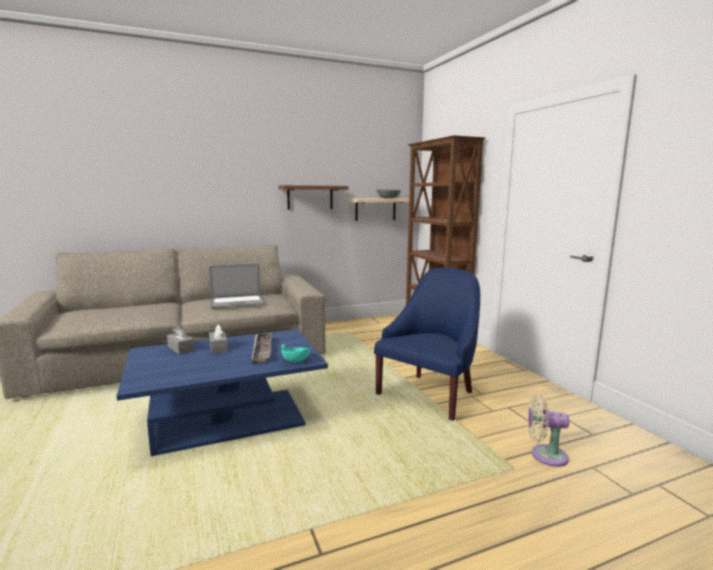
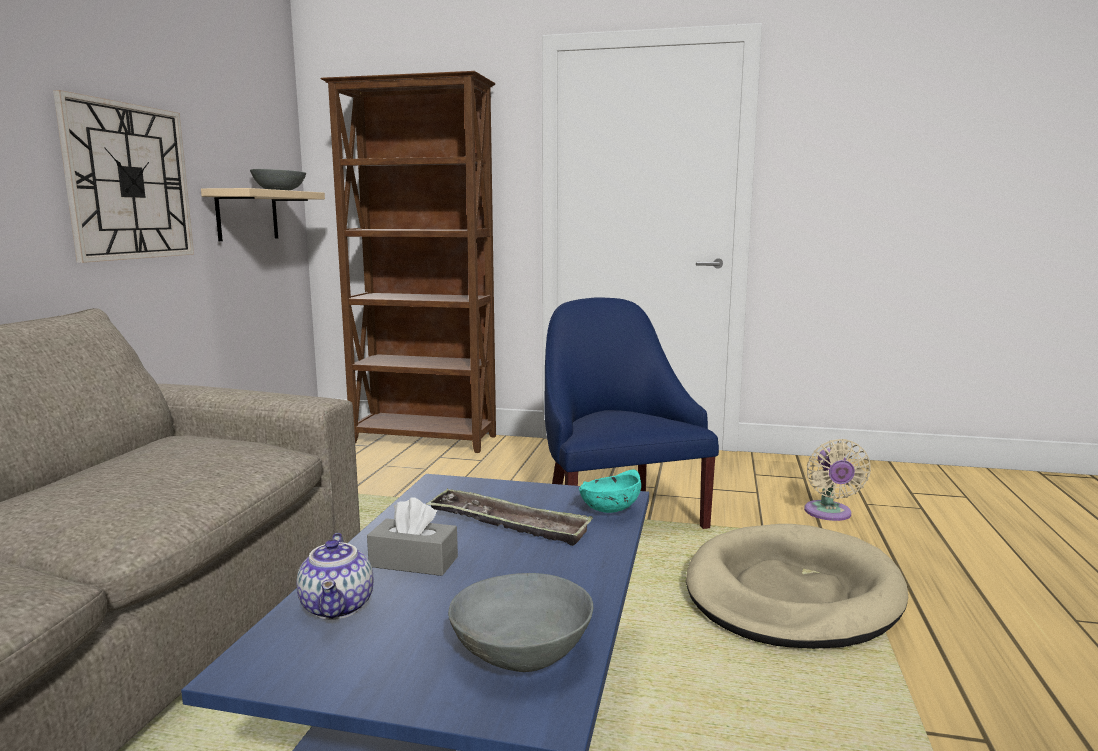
camera: 55 degrees left, 0 degrees up
grey tissue box [167,325,194,354] -> teapot [296,533,373,620]
laptop [209,263,265,309] -> none
brown shelf [278,185,348,210] -> wall clock [53,90,194,263]
beige fan [528,394,569,467] -> beige fan turned 45 degrees counterclockwise [804,439,871,521]
none -> grey bowl [448,573,593,672]
none -> beige dog bed [686,524,908,649]

